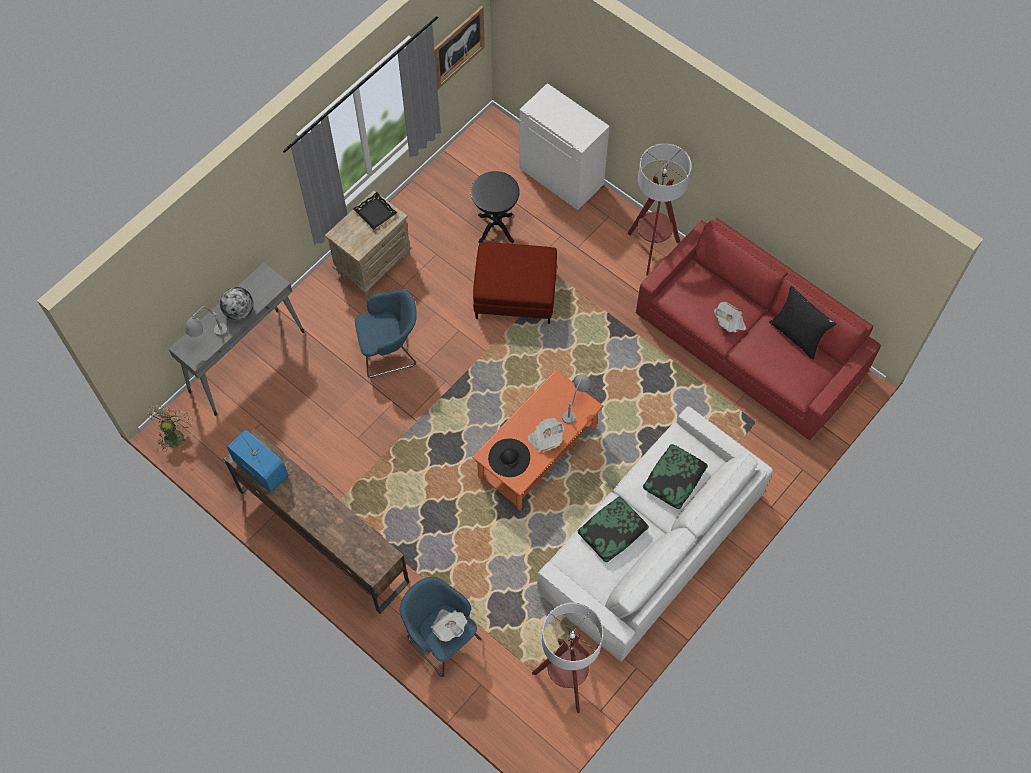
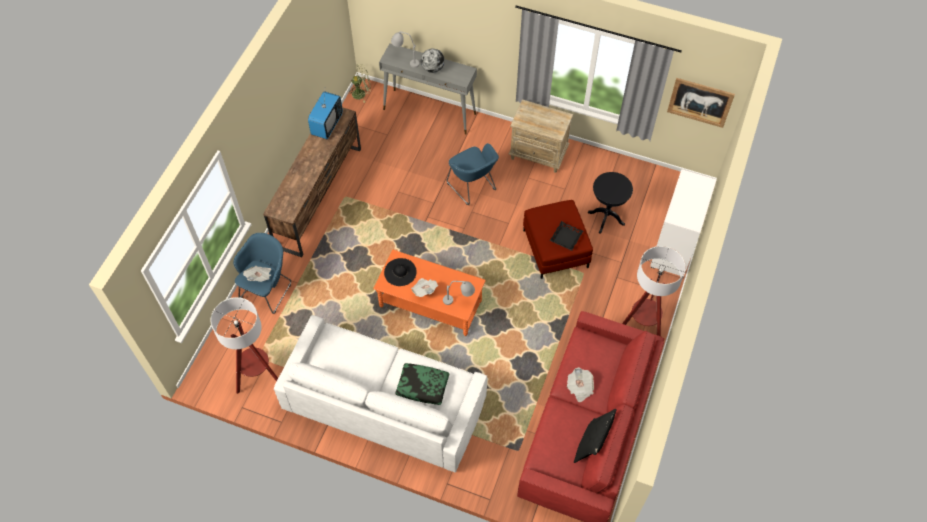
camera: 70 degrees right, 5 degrees down
black tray [353,192,397,230] -> black tray moved to [550,221,583,251]
pillow [578,497,649,562] -> none

